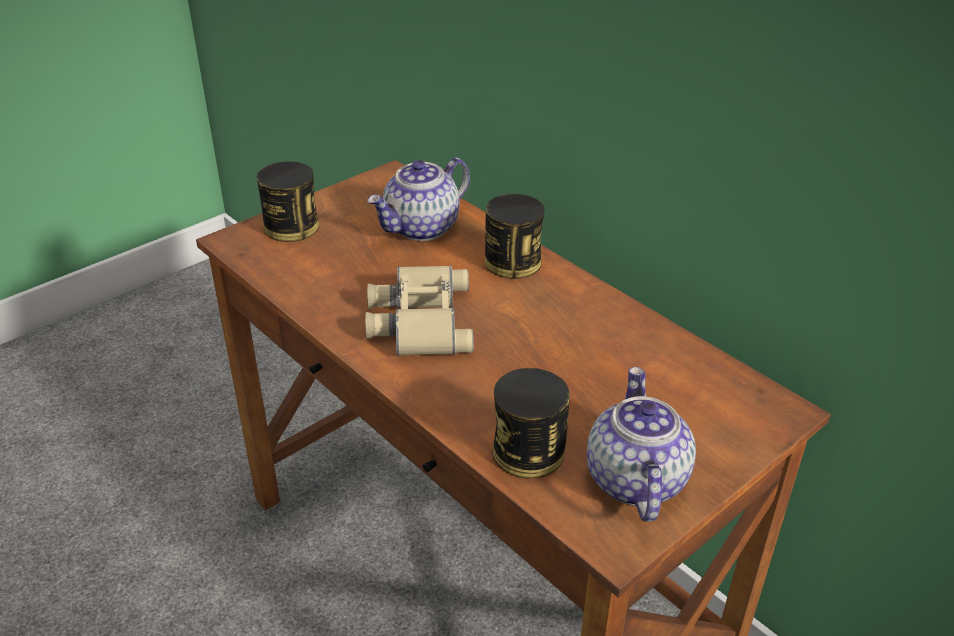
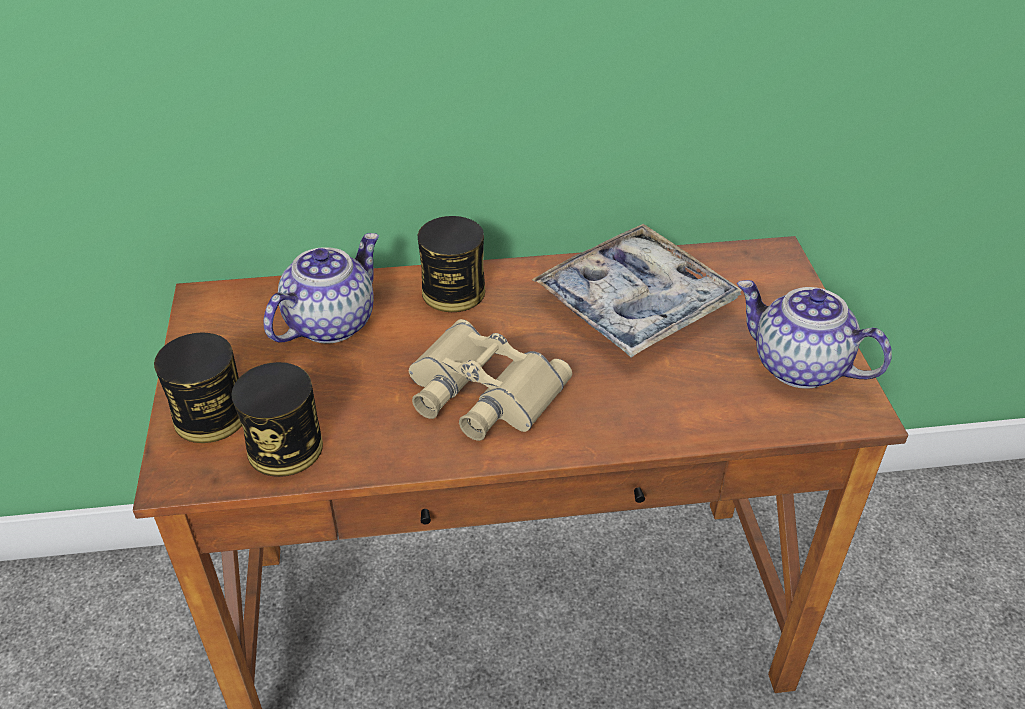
camera: 55 degrees left, 5 degrees up
teapot [367,157,470,241] -> teapot turned 135 degrees counterclockwise [264,233,379,343]
can [492,368,570,479] -> can moved to [231,362,323,477]
none -> tray [532,224,742,358]

